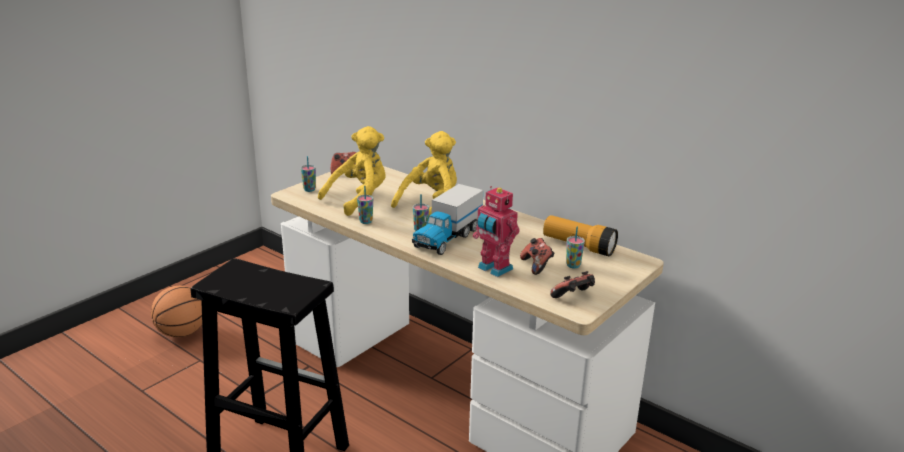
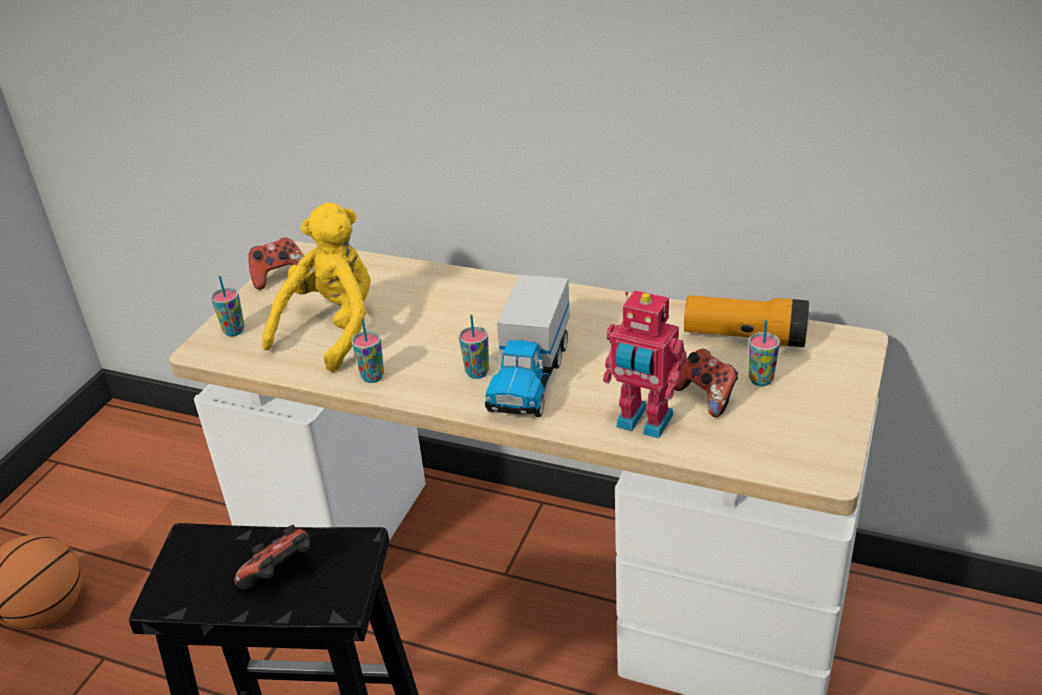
camera: 15 degrees left, 10 degrees up
yellow plush toy [391,131,457,215] -> none
game controller [550,271,595,298] -> game controller moved to [234,525,310,590]

